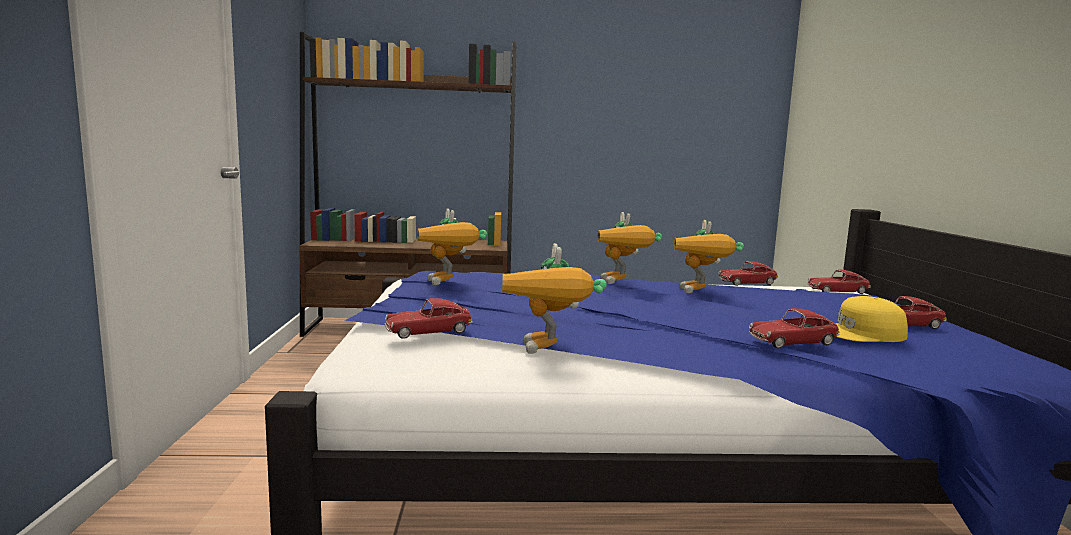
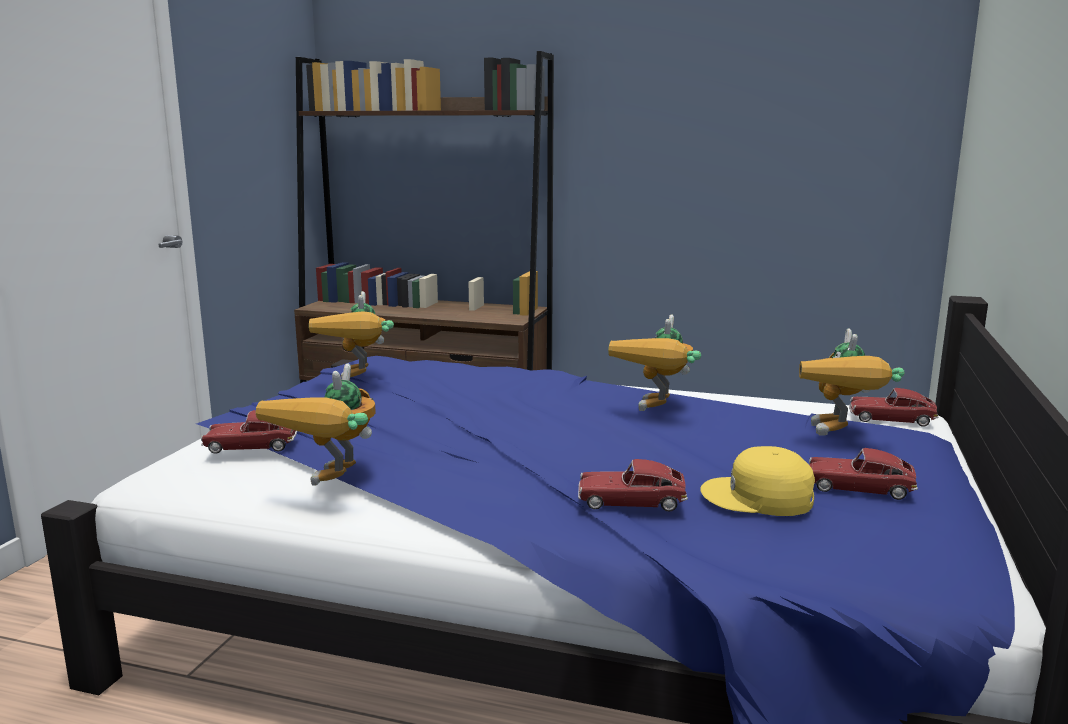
camera: 20 degrees right, 5 degrees up
toy robot [597,212,662,284] -> toy robot moved to [799,328,905,436]
toy car [718,261,778,286] -> none

